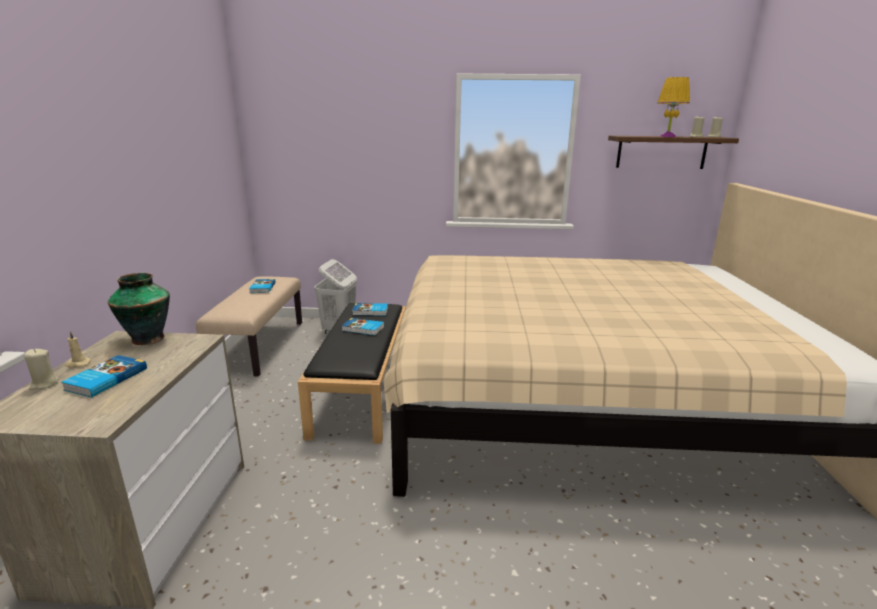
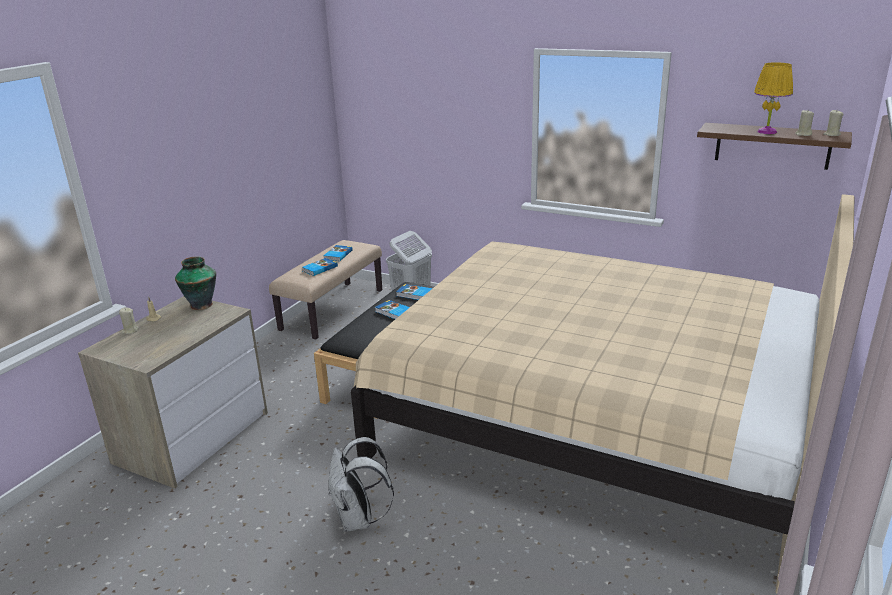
camera: 25 degrees right, 5 degrees up
book [61,355,147,398] -> book moved to [302,258,338,276]
none -> white backpack [328,437,394,531]

